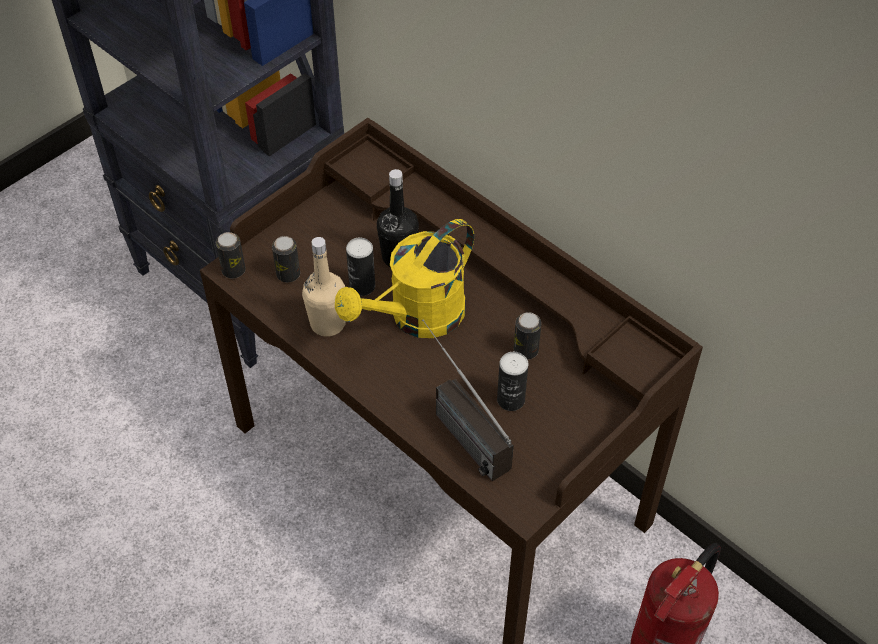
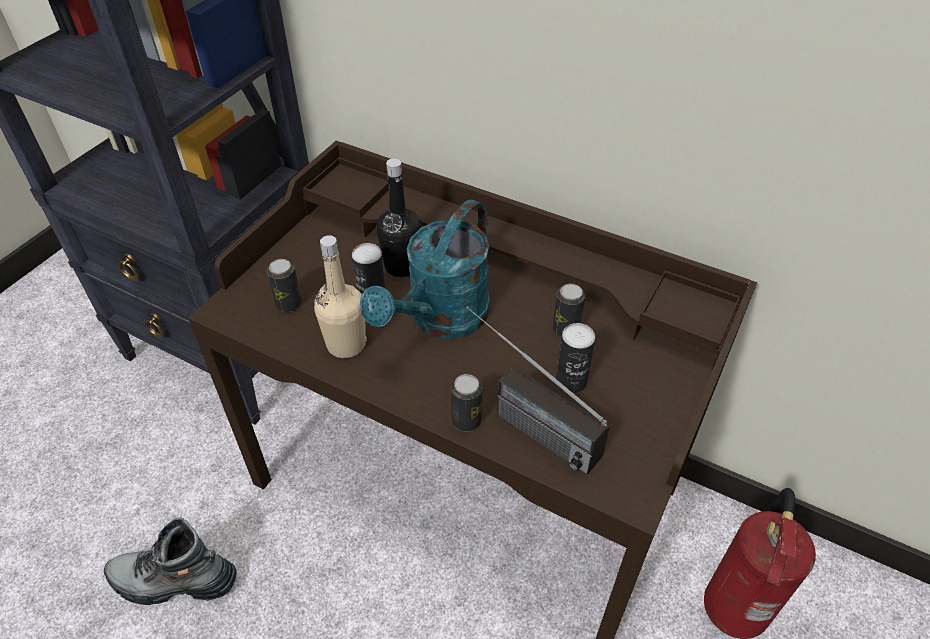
camera: 15 degrees left, 5 degrees down
can [216,232,246,279] -> can moved to [451,374,482,432]
yellow watering can [335,219,474,338] -> turquoise watering can [360,200,490,339]
none -> boot [104,518,237,605]

